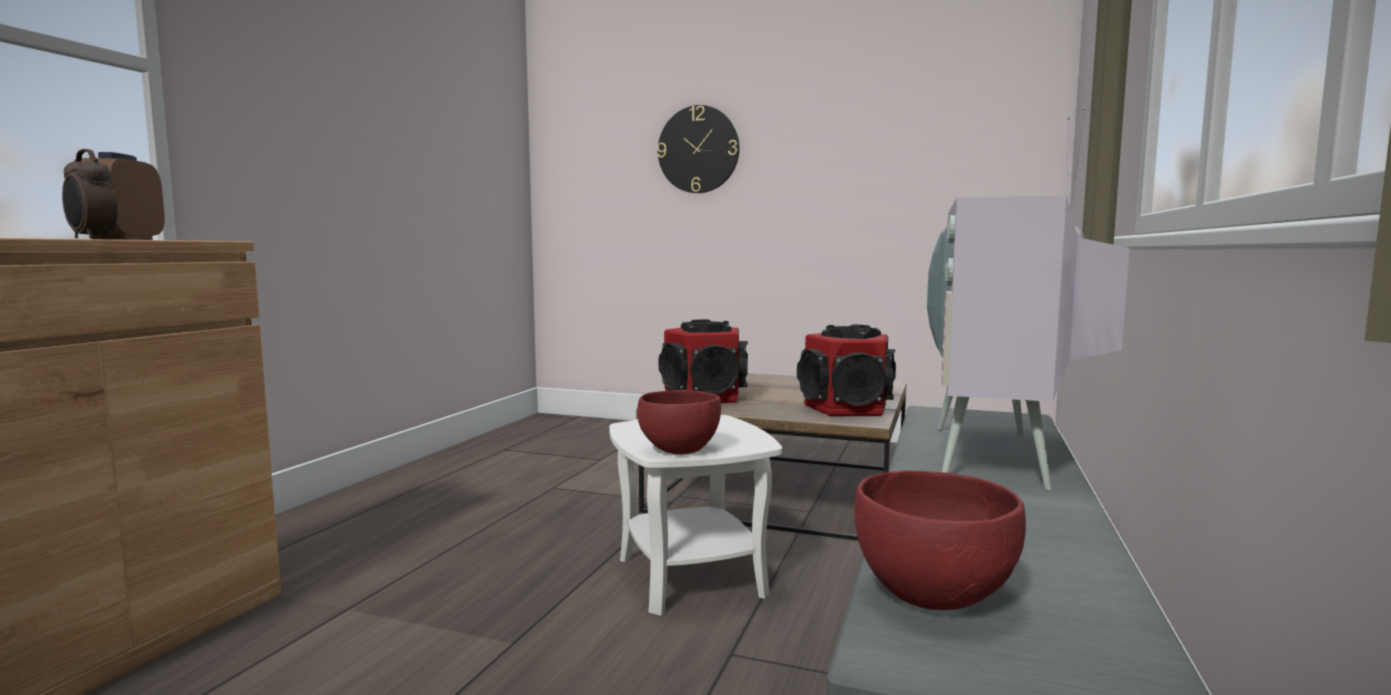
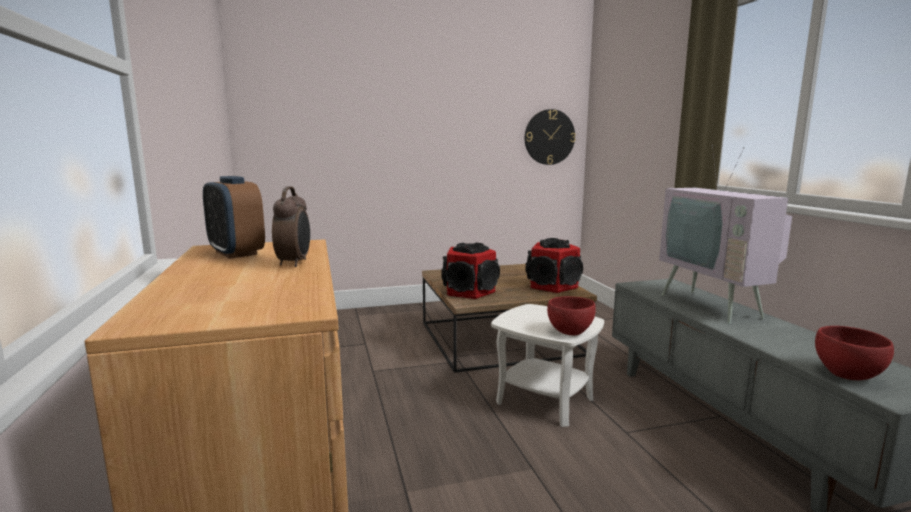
camera: 35 degrees left, 5 degrees up
alarm clock [62,149,117,239] -> alarm clock turned 90 degrees counterclockwise [272,186,310,267]
wall clock [657,105,740,193] -> wall clock moved to [525,109,576,165]

